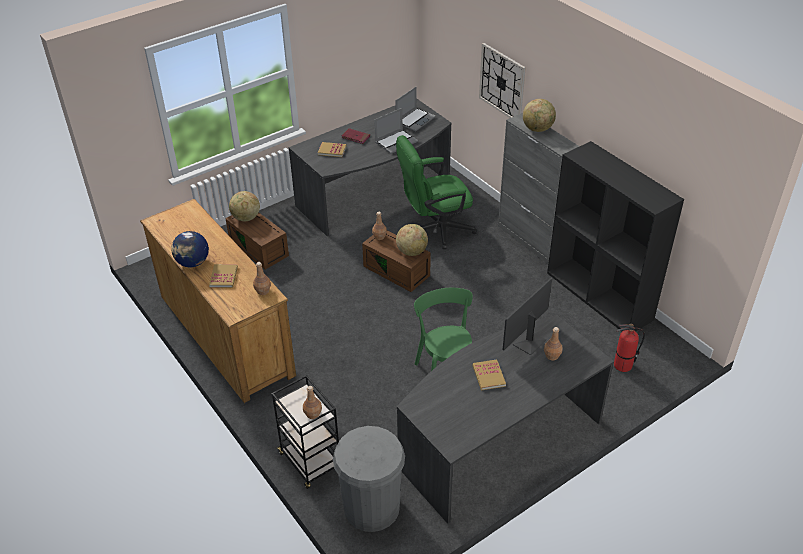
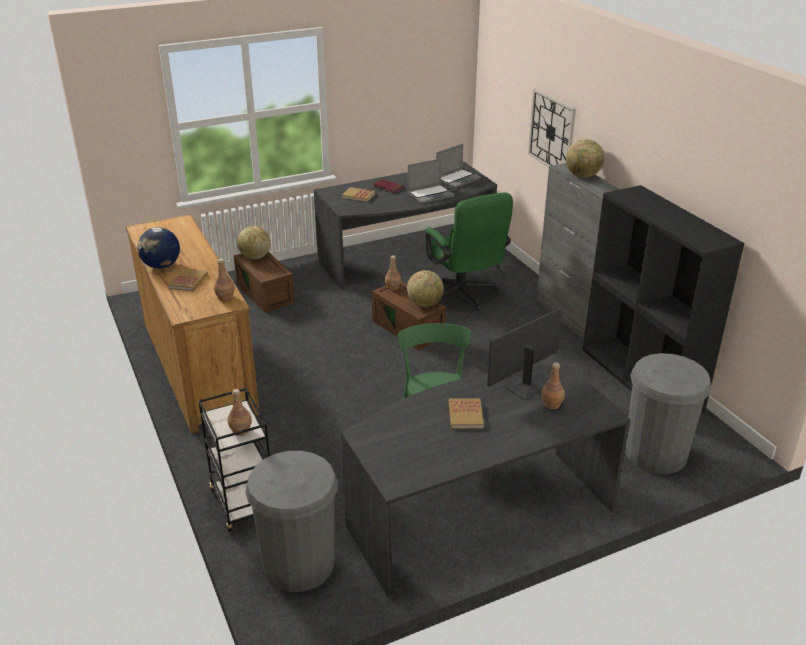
camera: 10 degrees right, 10 degrees down
green office chair [396,135,477,249] -> green office chair turned 105 degrees counterclockwise [425,192,513,311]
fire extinguisher [614,324,645,372] -> grey trash can [625,353,711,474]

